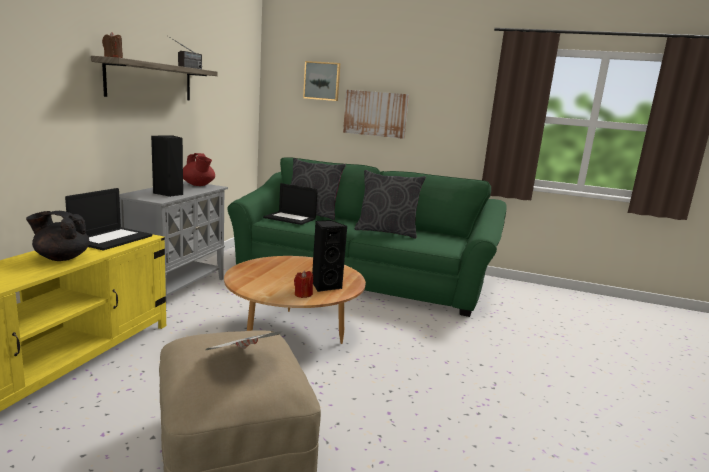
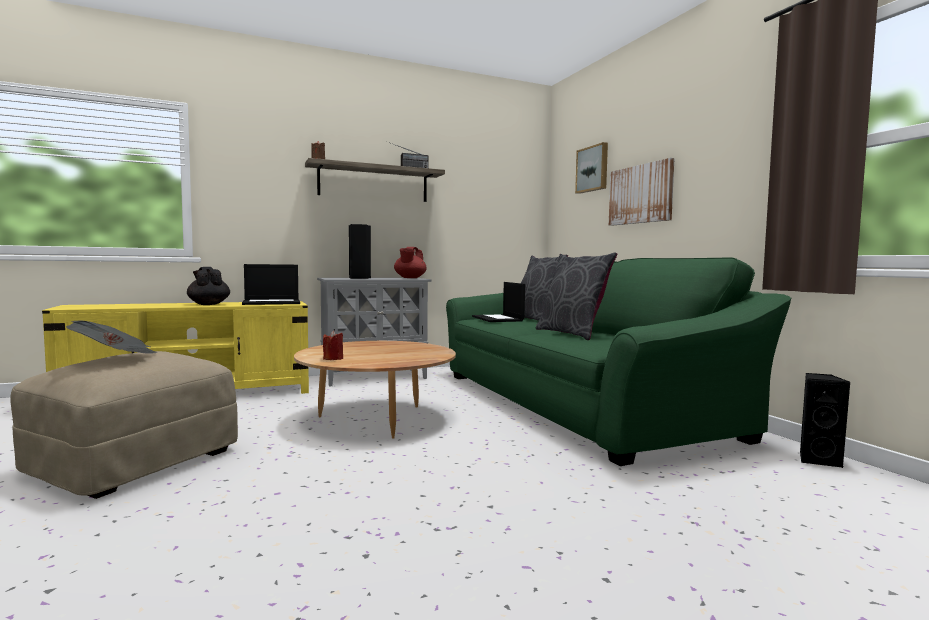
camera: 50 degrees right, 10 degrees down
black speaker [312,220,347,292] -> black speaker moved to [800,373,850,468]

